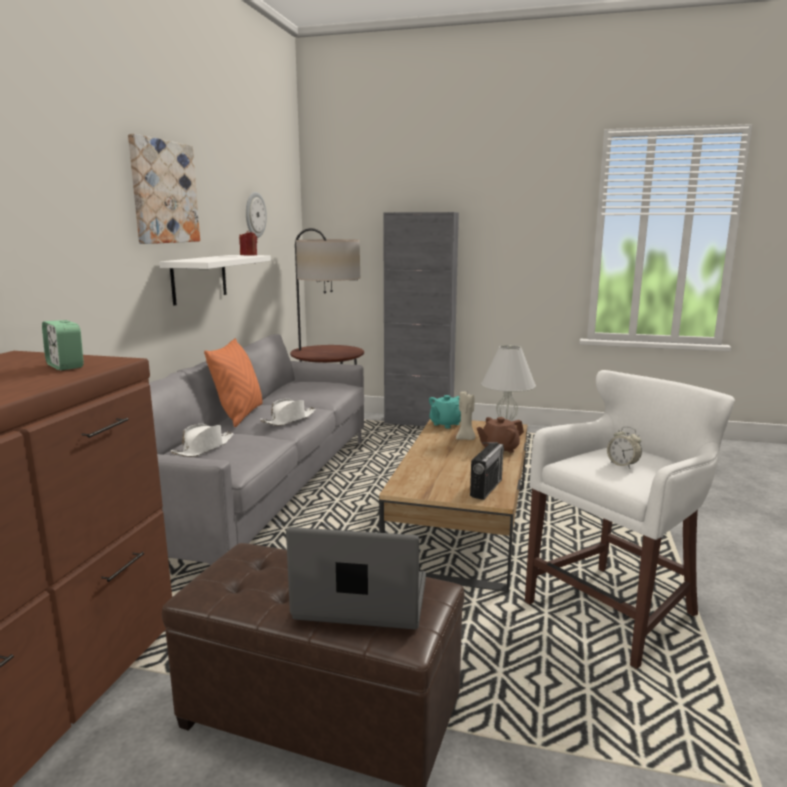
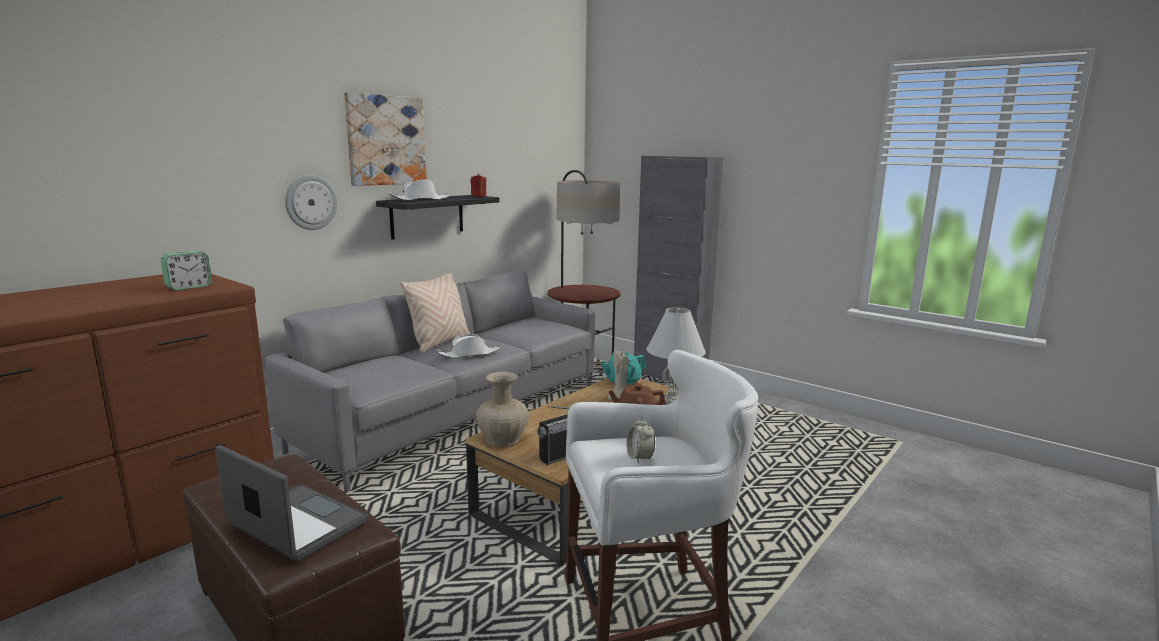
camera: 25 degrees right, 0 degrees up
alarm clock [42,320,84,370] -> alarm clock turned 120 degrees counterclockwise [161,251,212,290]
white shelf [159,255,271,306] -> black shelf [376,195,500,239]
white hat [171,424,234,457] -> white hat moved to [389,179,450,201]
orange pillow [204,338,263,427] -> beige pillow [400,272,470,354]
wall clock [246,192,267,238] -> wall clock moved to [285,175,338,230]
none -> beige vase [476,372,529,447]

